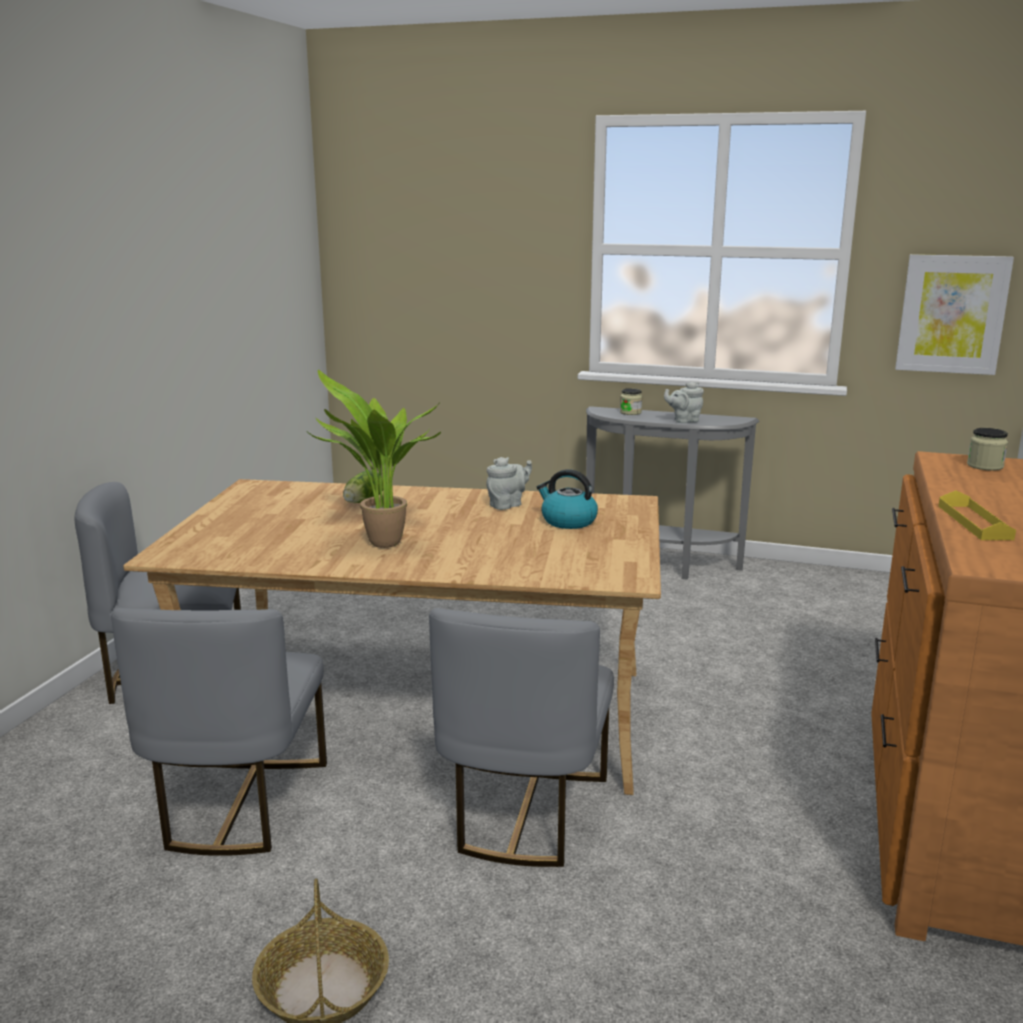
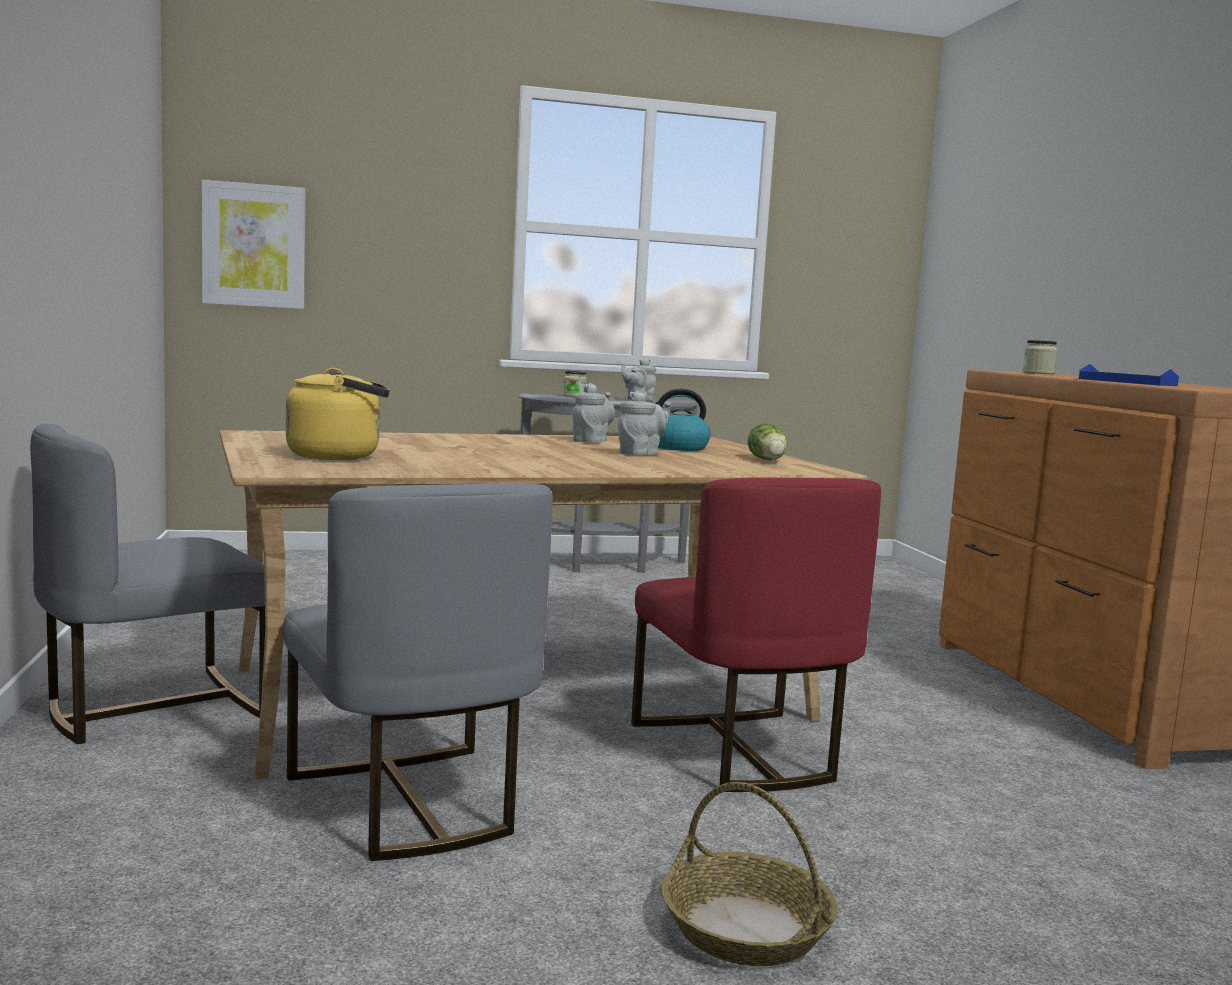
camera: 30 degrees left, 10 degrees down
potted plant [308,370,441,548] -> none
lettuce [343,470,383,503] -> lettuce moved to [747,423,788,460]
grey chair [429,608,614,867] -> red chair [631,478,881,792]
picture [895,254,1014,375] -> picture moved to [202,180,305,309]
yellow tray [938,490,1016,540] -> blue tray [1079,364,1179,386]
none -> yellow kettle [286,368,390,460]
none -> grey teapot [618,391,671,455]

